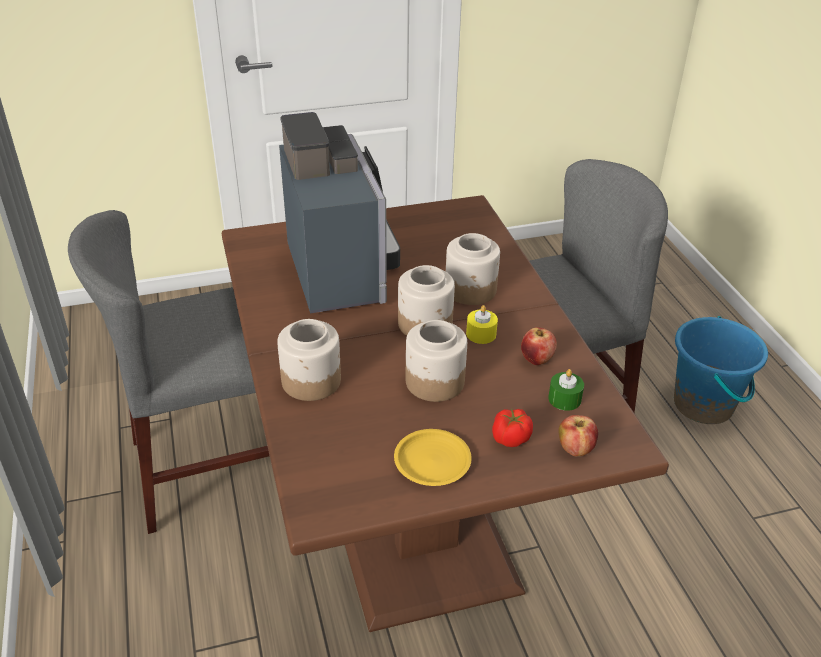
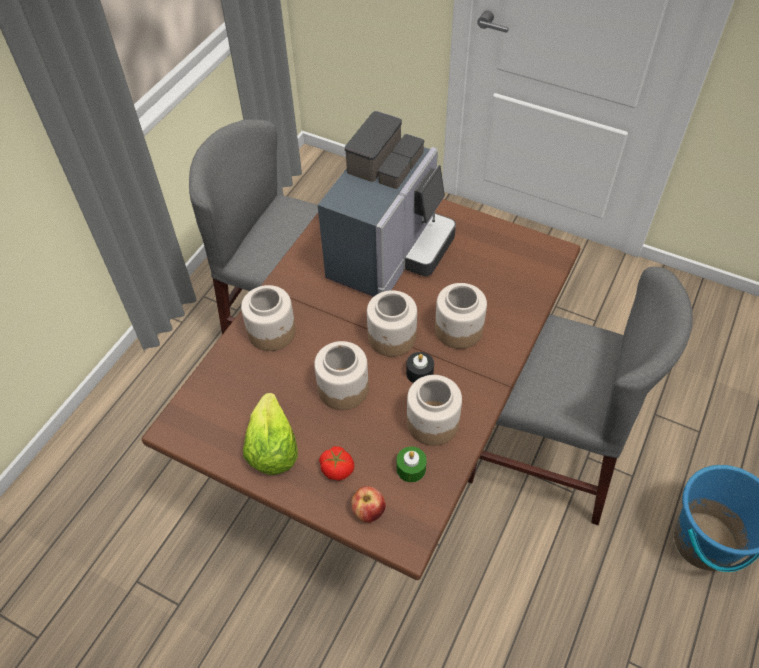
camera: 45 degrees right, 15 degrees up
yellow plate [394,429,472,486] -> lettuce [243,393,298,475]
yellow candle [466,305,498,344] -> black candle [406,352,434,383]
apple [521,327,557,365] -> jar [407,375,462,446]

